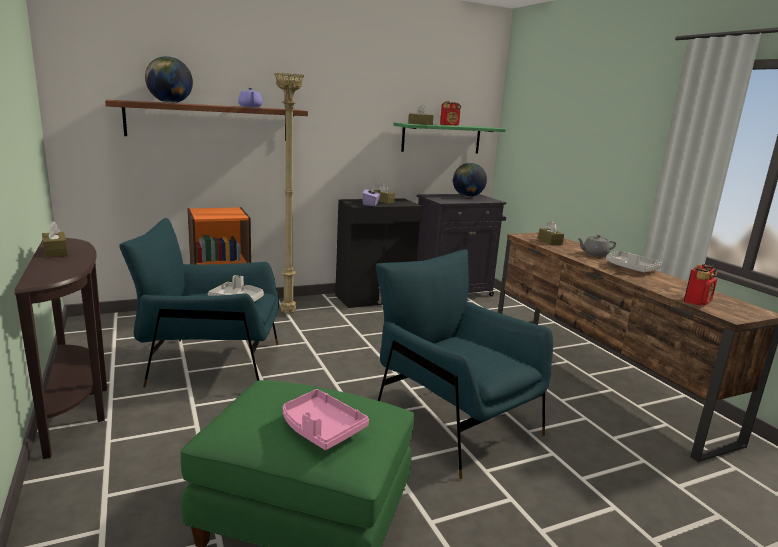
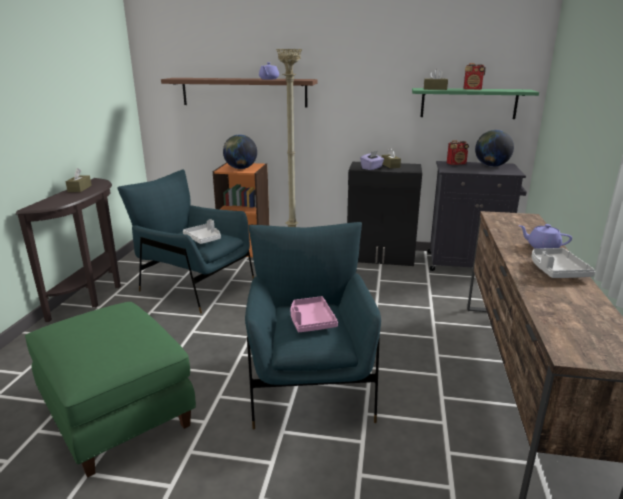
camera: 35 degrees right, 5 degrees up
globe [145,56,193,103] -> globe moved to [223,135,257,169]
pink tray [282,389,369,450] -> pink tray moved to [291,296,338,332]
brown tissue box [538,220,564,245] -> none
grey teapot [577,234,616,257] -> purple teapot [518,224,572,249]
radio [684,264,718,306] -> radio moved to [447,140,469,165]

